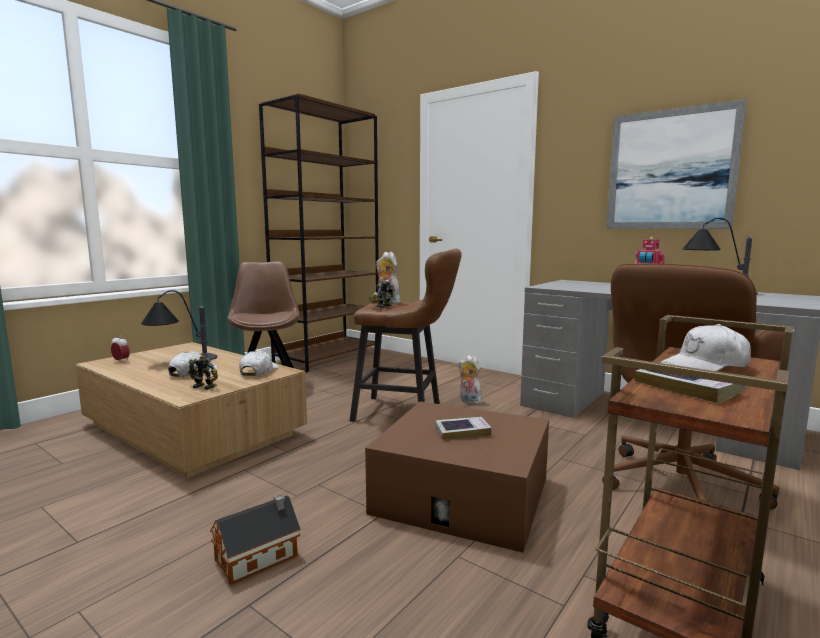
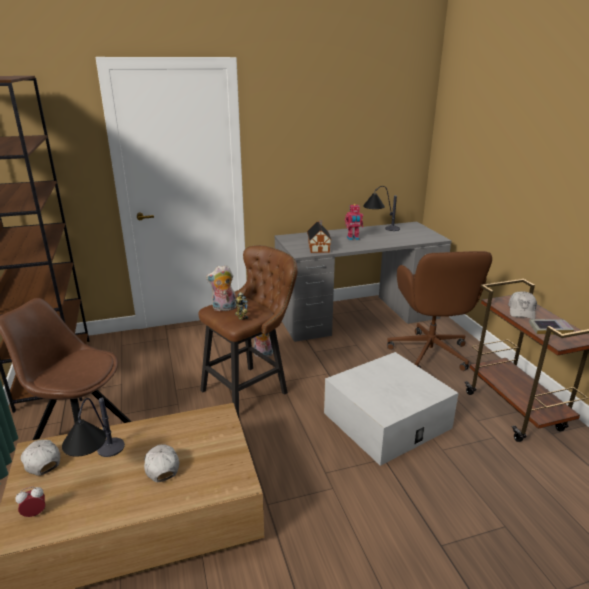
camera: 55 degrees left, 15 degrees up
toy robot [188,355,218,390] -> none
toy house [210,494,301,585] -> toy house moved to [307,220,332,253]
white cap [239,350,279,376] -> white cap moved to [21,439,60,476]
brown storage box [365,401,549,553] -> white storage box [324,352,459,466]
book [435,417,491,440] -> none
picture [606,99,747,229] -> none

